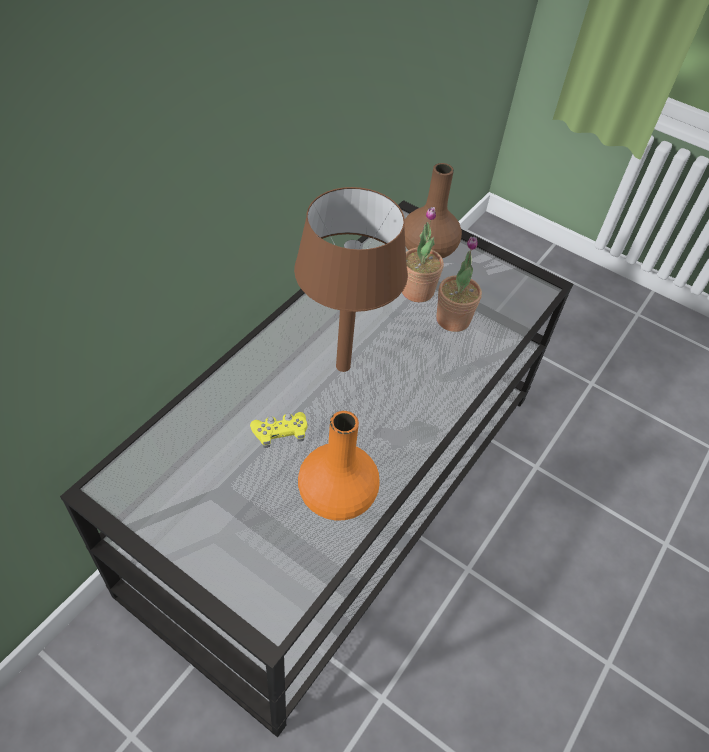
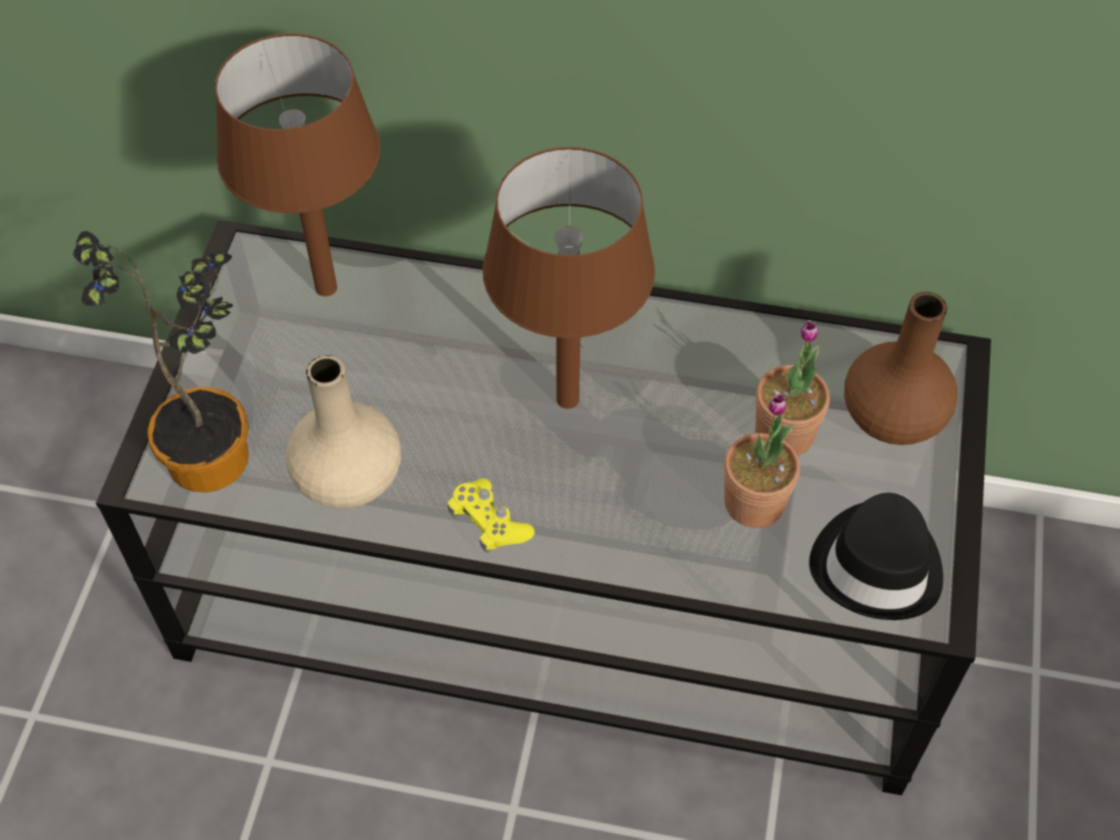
camera: 70 degrees right, 5 degrees up
yellow game controller [250,412,307,448] -> yellow game controller moved to [447,478,535,553]
orange vase [298,411,380,520] -> beige vase [286,355,401,509]
none -> potted plant [73,231,249,493]
none -> brown table lamp [215,33,381,296]
none -> black hat [809,493,943,620]

